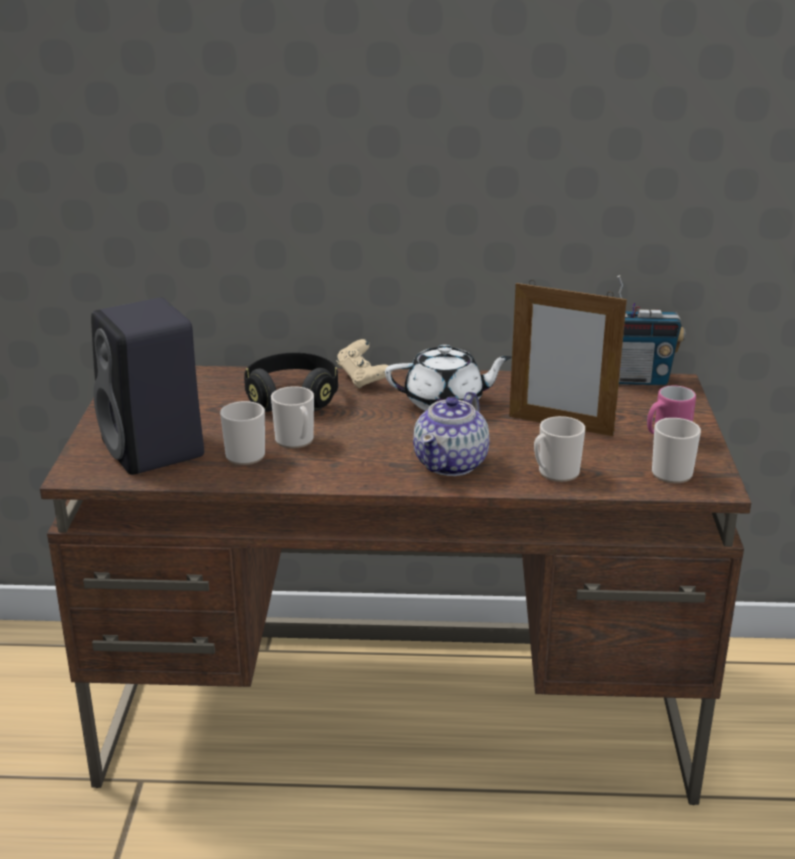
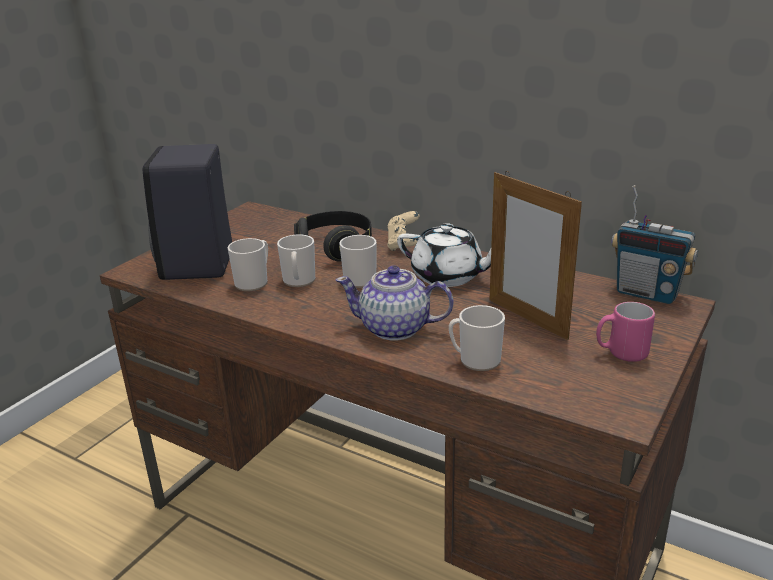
camera: 30 degrees right, 0 degrees up
teapot [413,392,489,476] -> teapot turned 45 degrees clockwise [336,266,453,340]
mug [652,418,701,483] -> mug moved to [339,235,377,288]

